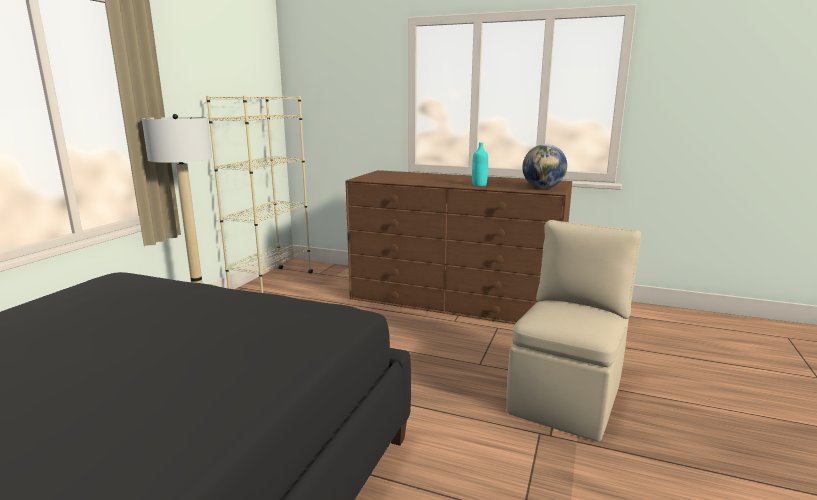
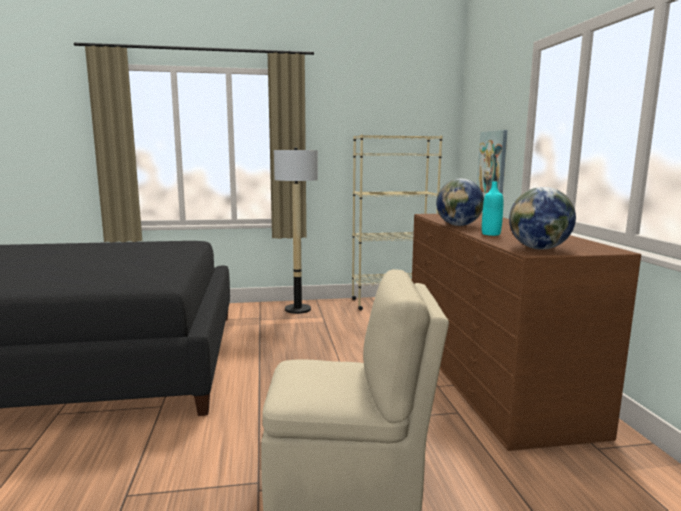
camera: 60 degrees right, 5 degrees down
none -> globe [436,179,484,226]
none -> picture [477,130,507,195]

